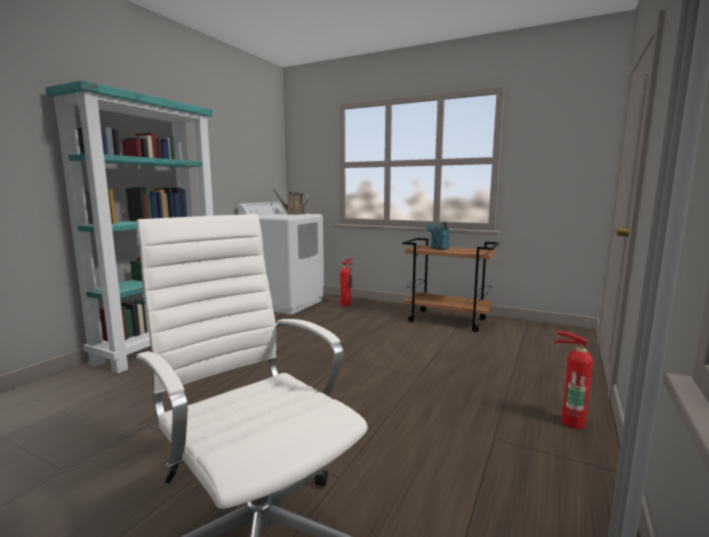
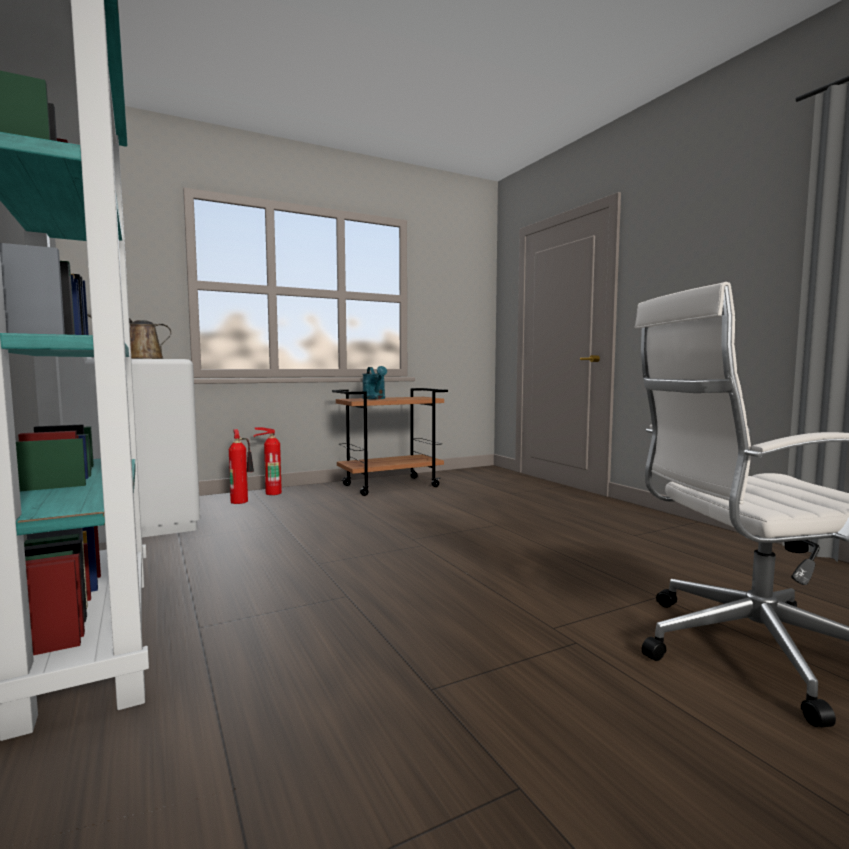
camera: 55 degrees left, 5 degrees down
fire extinguisher [554,331,593,429] -> fire extinguisher moved to [253,427,282,495]

